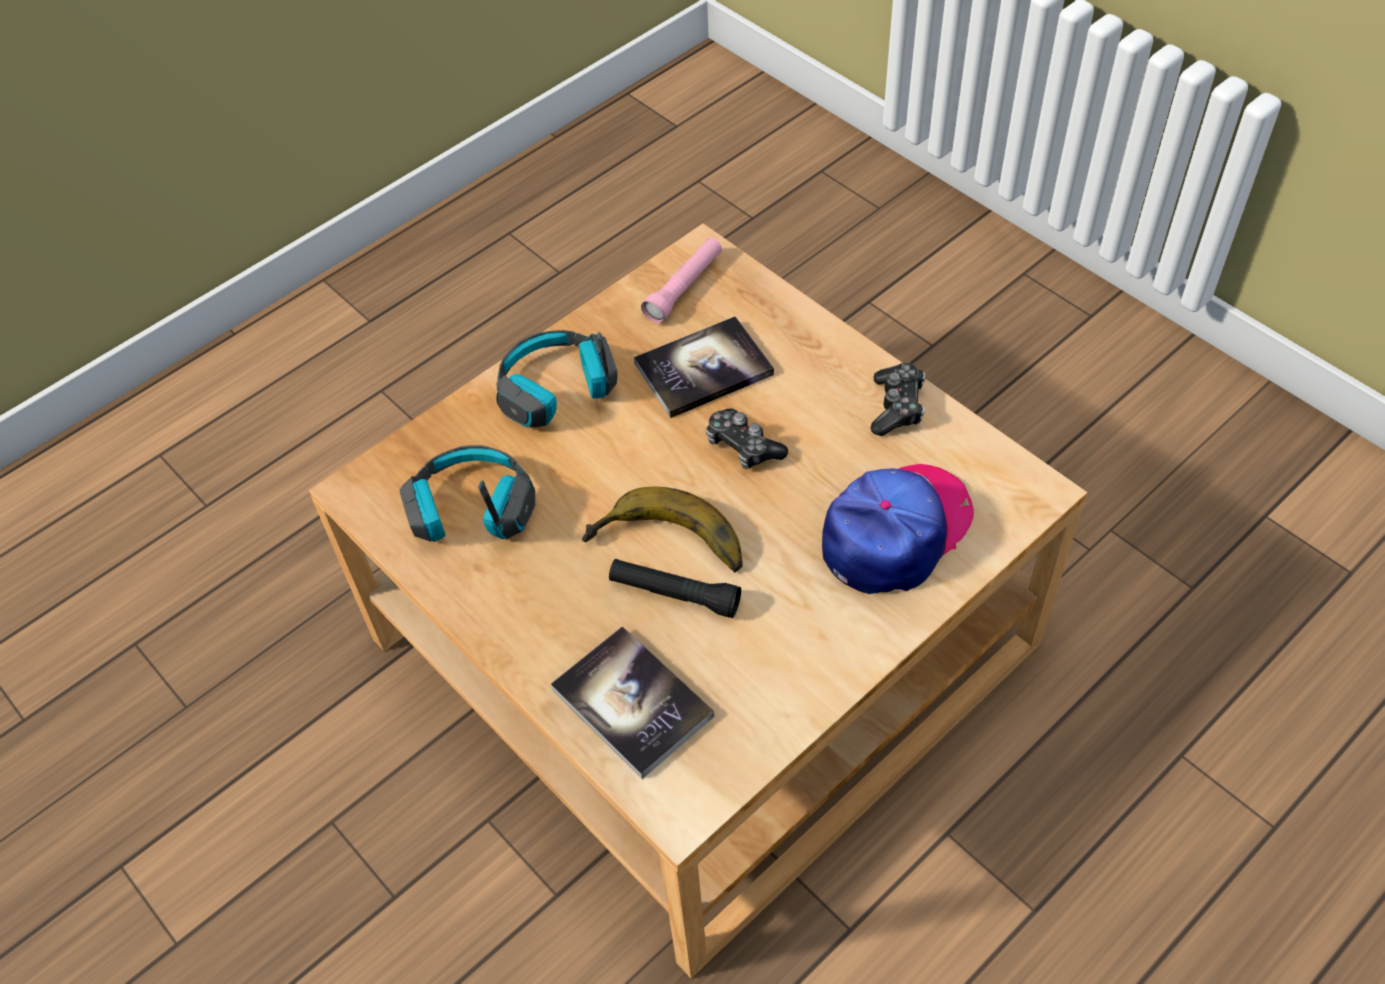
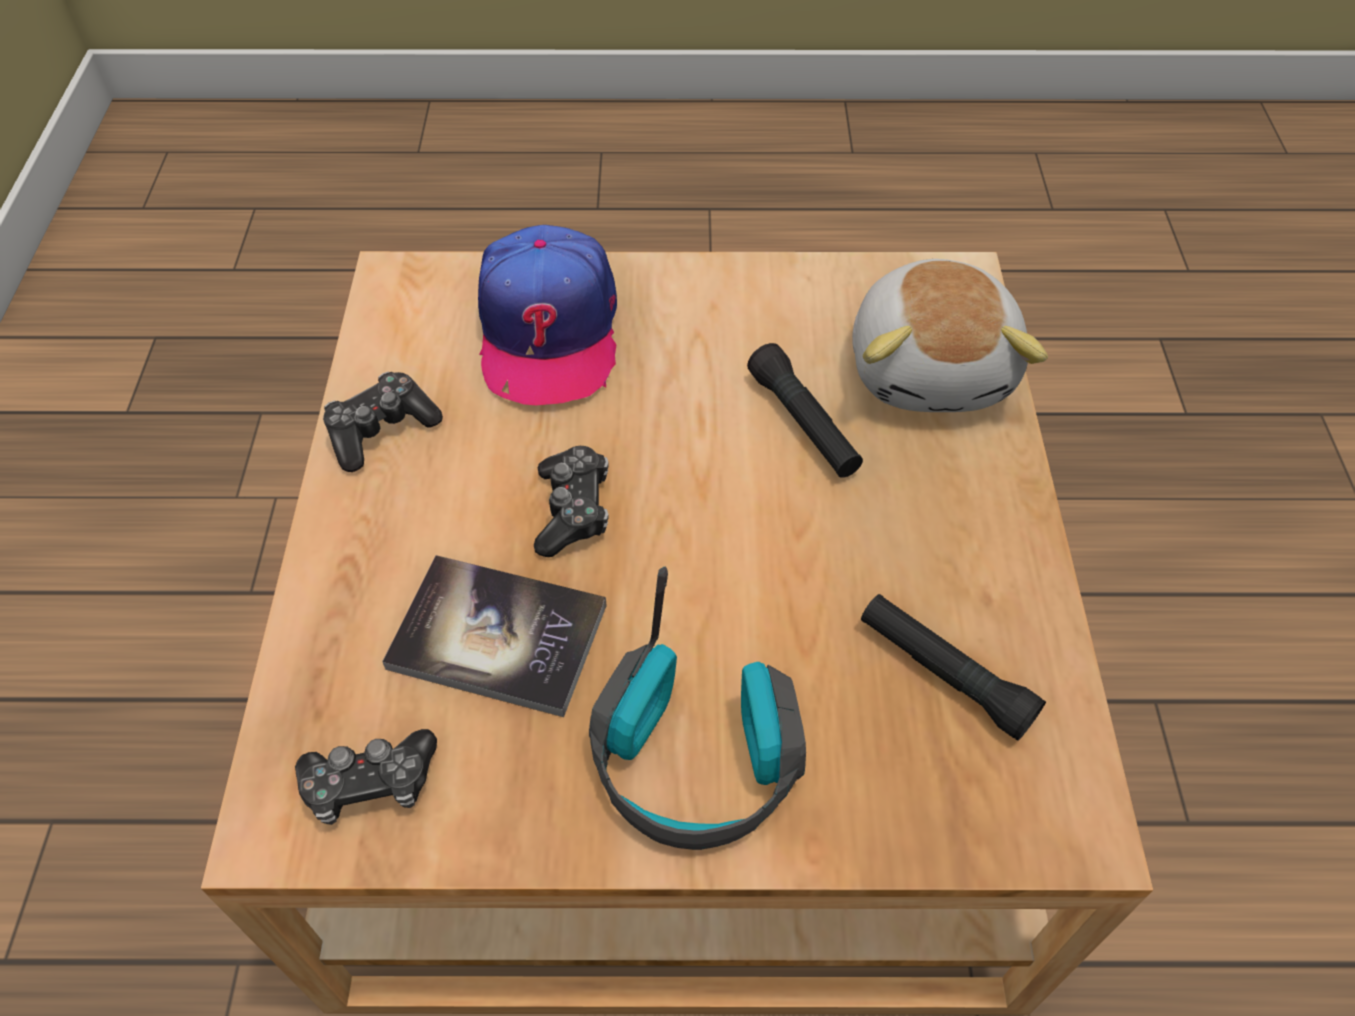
camera: 140 degrees left, 0 degrees up
headphones [399,445,535,542] -> black flashlight [861,594,1046,741]
book [551,626,714,779] -> plush toy [852,259,1048,412]
banana [582,487,743,572] -> none
pink flashlight [641,238,722,323] -> game controller [295,729,437,825]
cap [822,464,974,594] -> cap turned 90 degrees counterclockwise [478,225,617,405]

